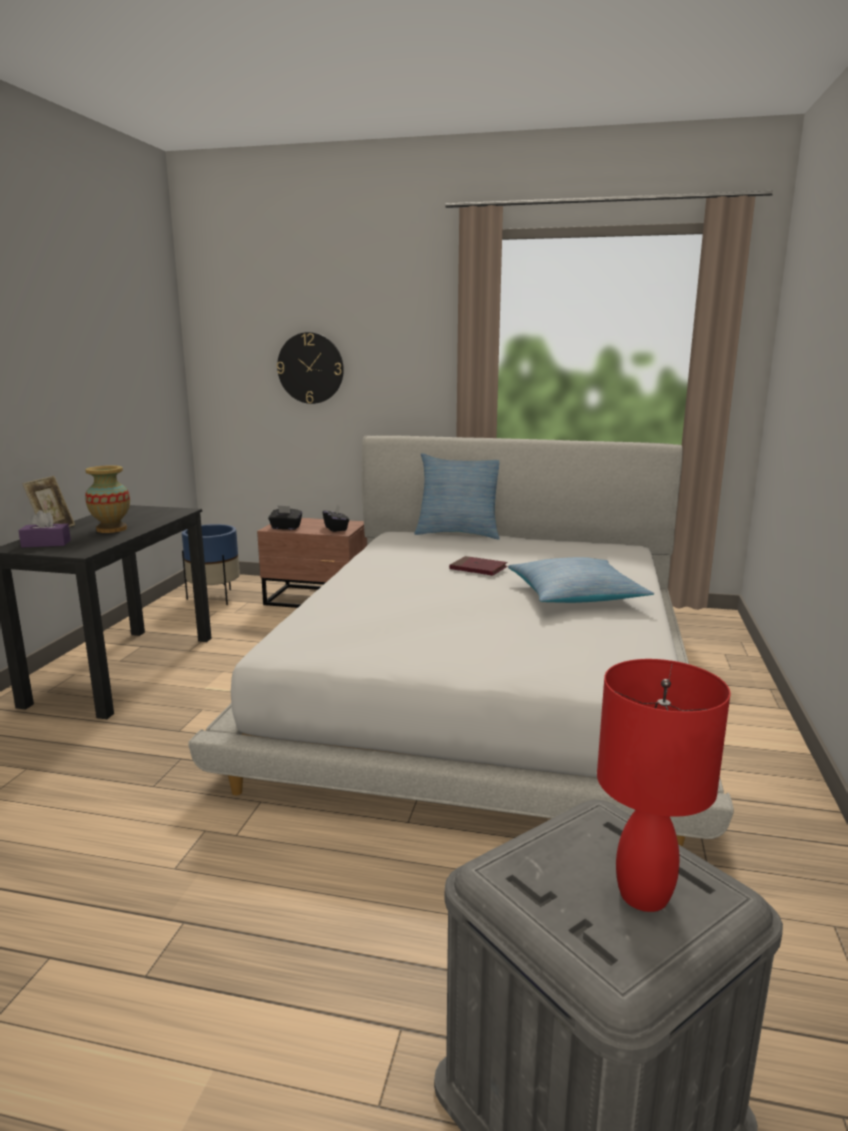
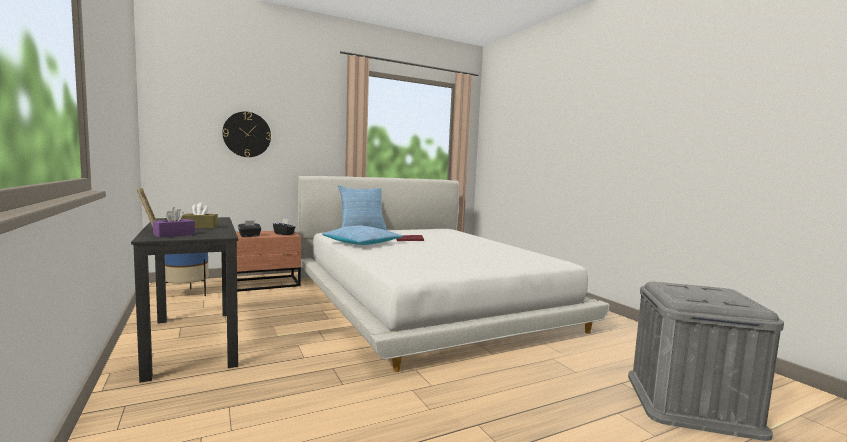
camera: 40 degrees left, 10 degrees down
vase [85,465,130,533] -> brown tissue box [182,202,218,228]
pillow [508,557,654,603] -> pillow moved to [322,226,403,245]
red table lamp [597,659,730,912] -> none

